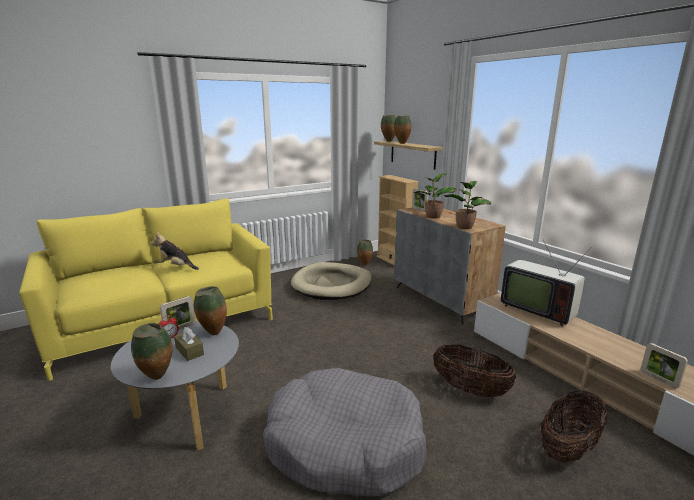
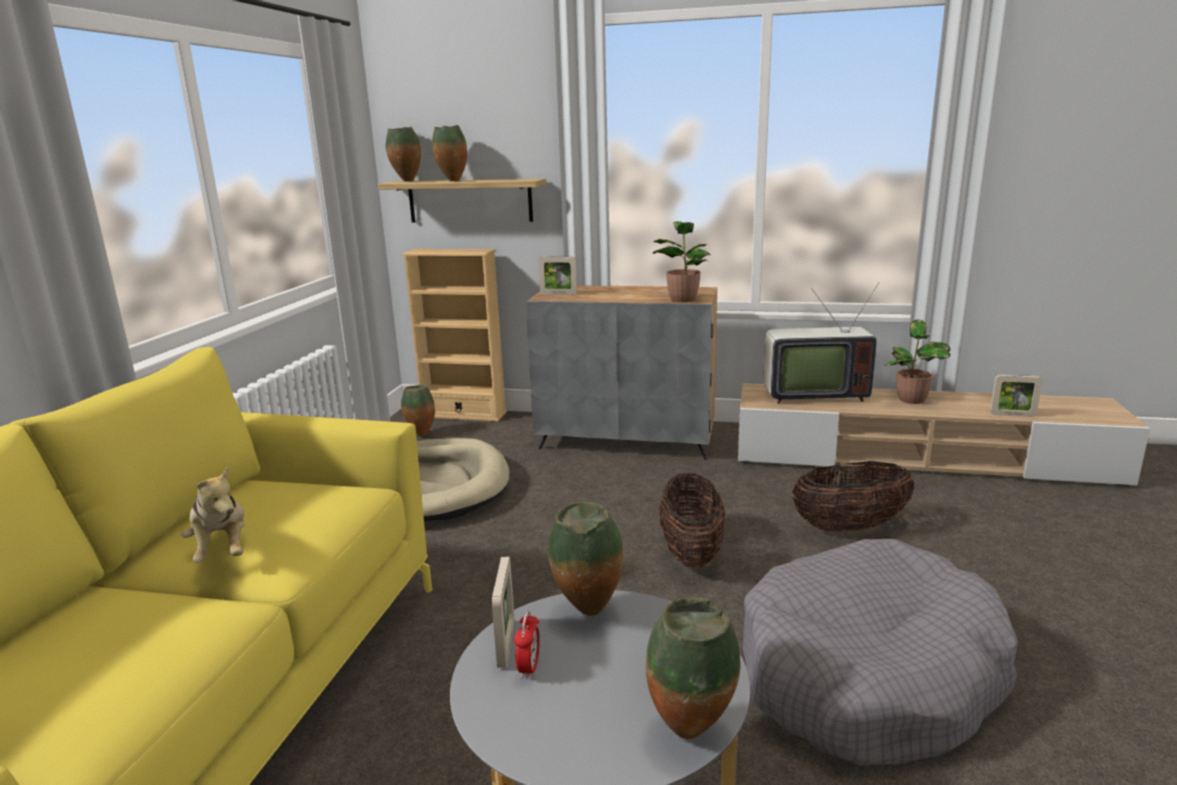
camera: 45 degrees left, 0 degrees up
plush toy [151,232,199,270] -> plush toy turned 90 degrees counterclockwise [181,466,245,563]
brown tissue box [174,327,204,361] -> none
potted plant [413,173,457,219] -> potted plant moved to [885,320,950,404]
basket [541,391,608,463] -> basket moved to [659,473,725,567]

